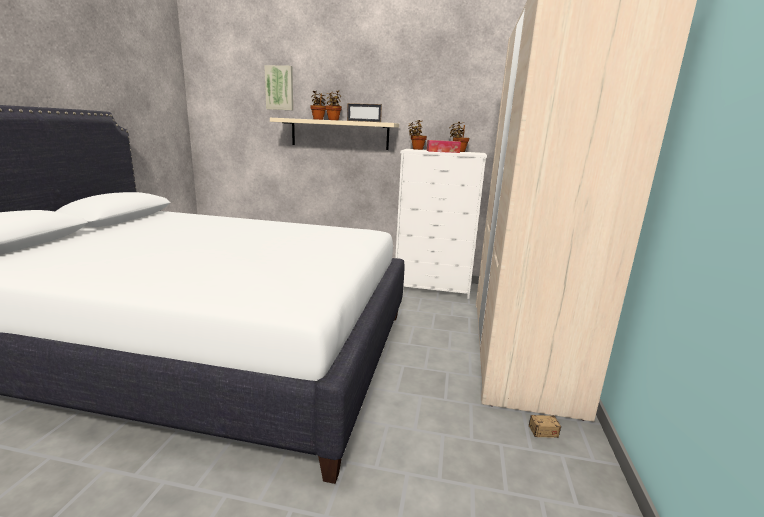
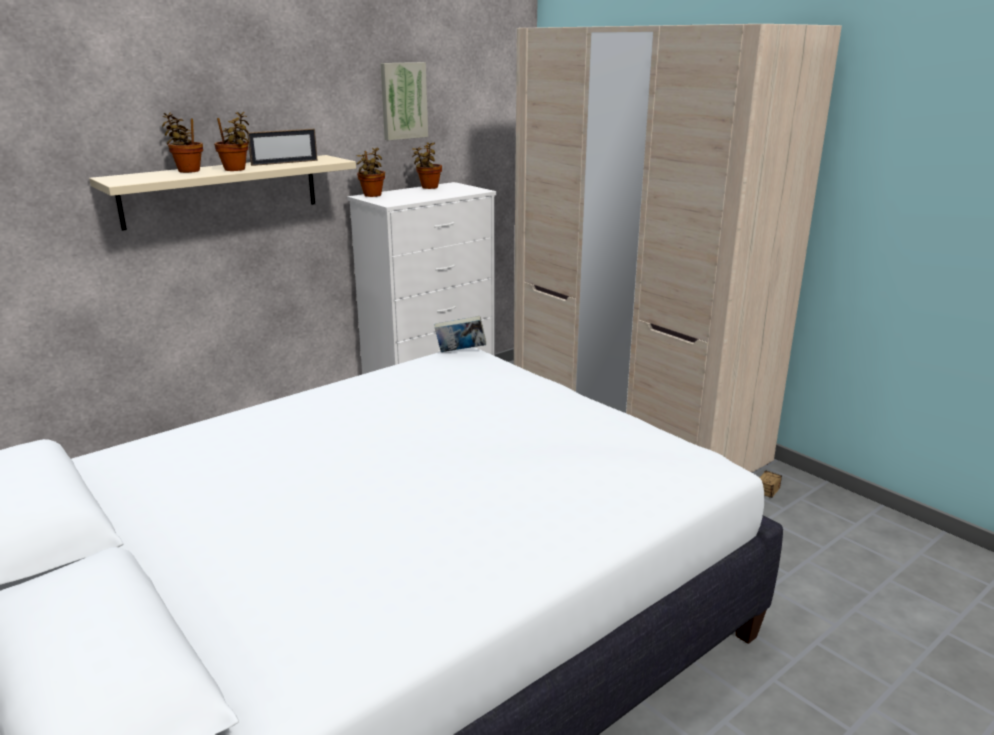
camera: 50 degrees left, 5 degrees up
picture [264,65,293,110] -> picture moved to [380,62,428,140]
tissue box [427,140,461,153] -> none
none -> book [435,316,486,352]

